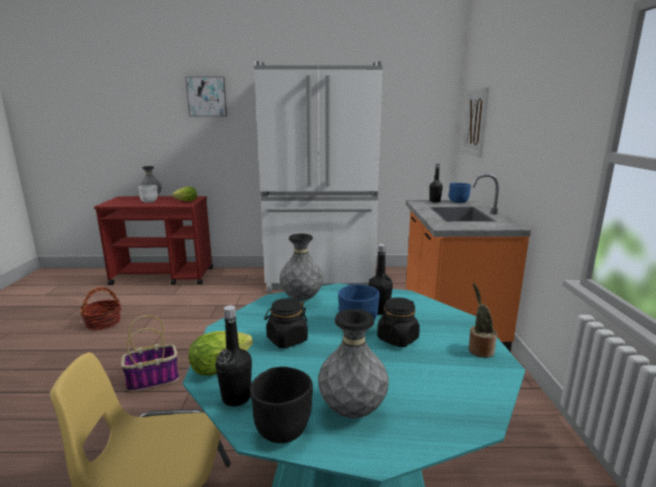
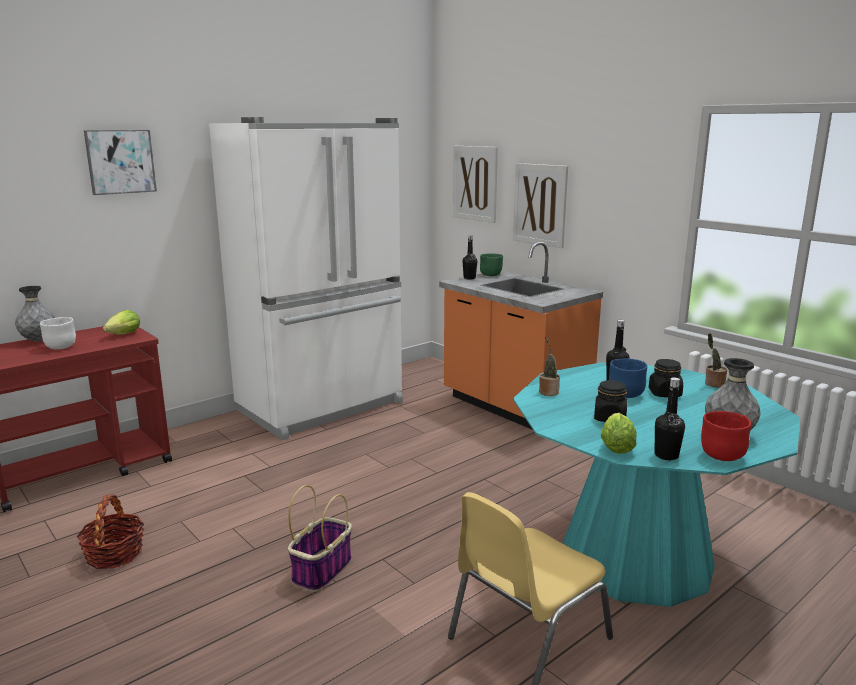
camera: 40 degrees left, 0 degrees up
black bowl [250,367,313,443] -> red bowl [701,411,751,461]
grey vase [280,233,323,301] -> potted plant [539,336,560,396]
blue bowl [449,183,471,203] -> green bowl [480,253,503,276]
none -> picture [513,163,568,248]

